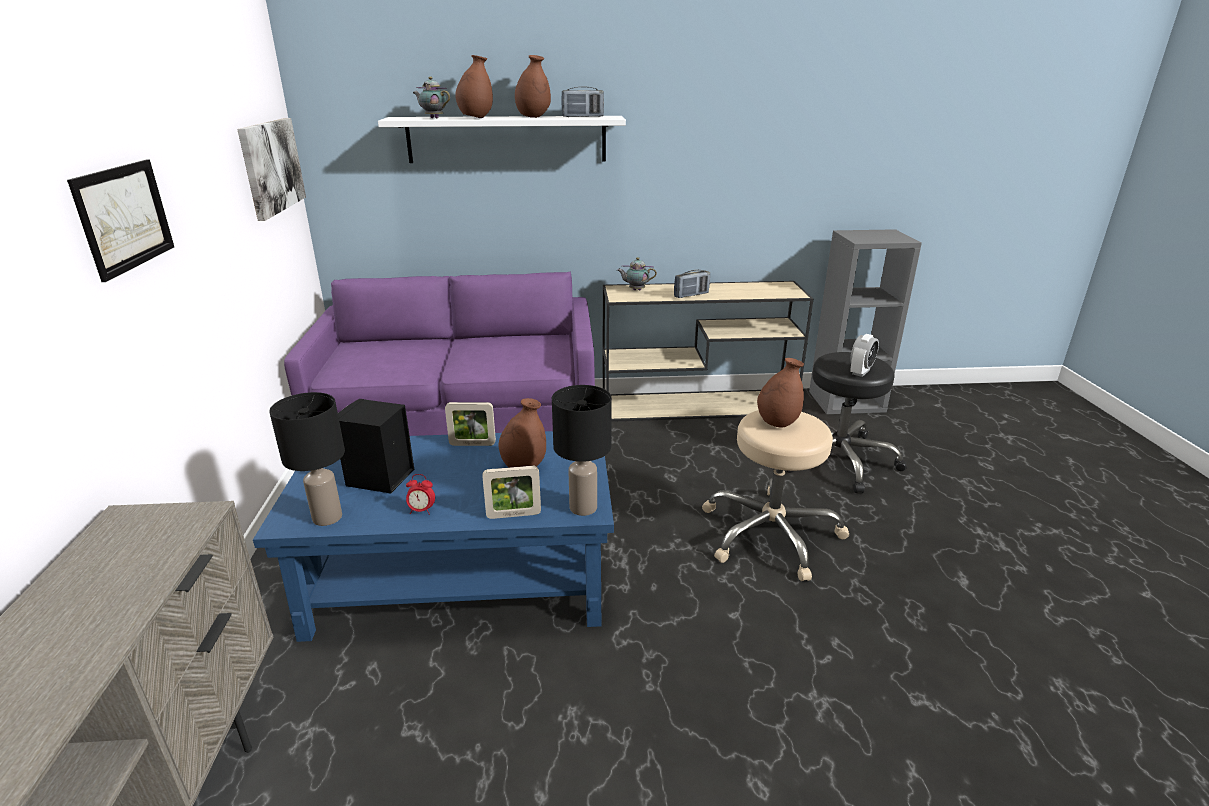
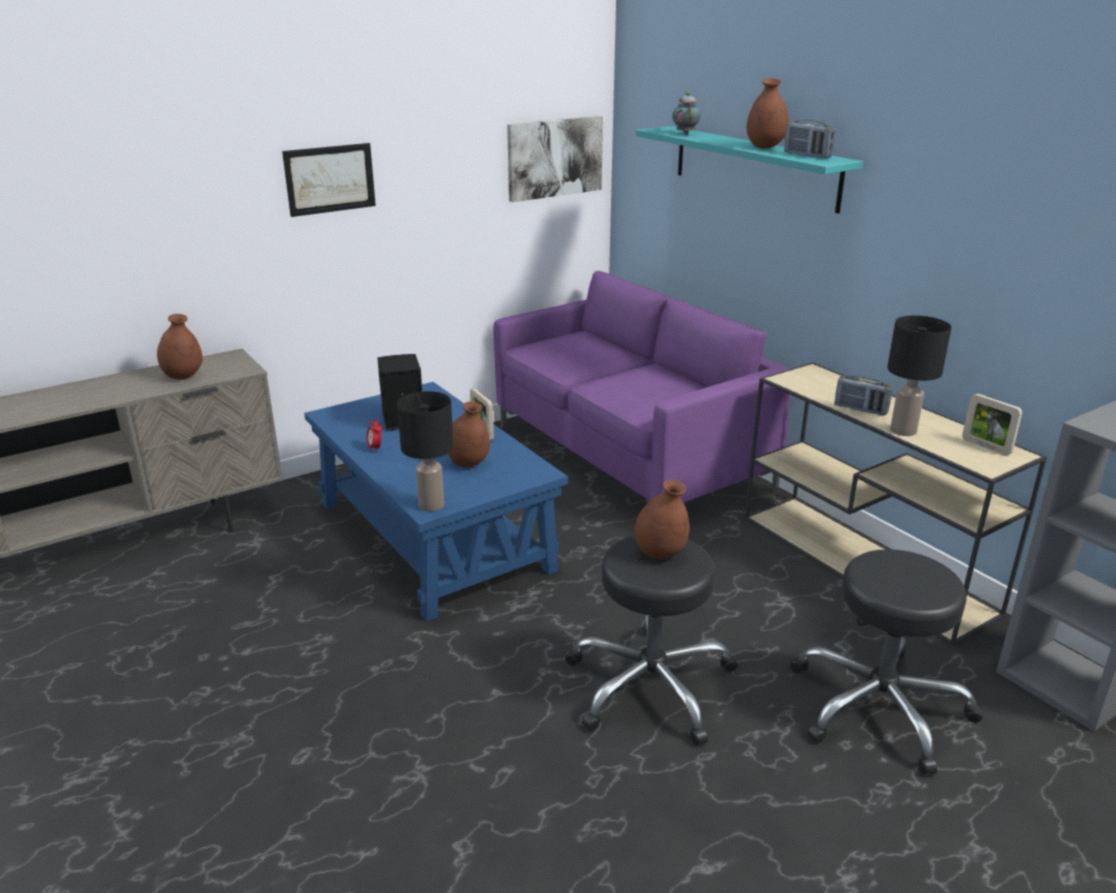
camera: 60 degrees right, 0 degrees up
black table lamp [269,392,345,526] -> black table lamp moved to [887,315,952,436]
white shelf [378,116,626,163] -> turquoise shelf [636,126,863,214]
brown vase [455,55,493,118] -> brown vase moved to [157,314,203,380]
picture frame [483,466,541,519] -> picture frame moved to [962,394,1022,455]
teapot [617,257,657,290] -> none
beige stool [702,410,849,581] -> black stool [565,535,738,745]
alarm clock [850,334,879,377] -> none

